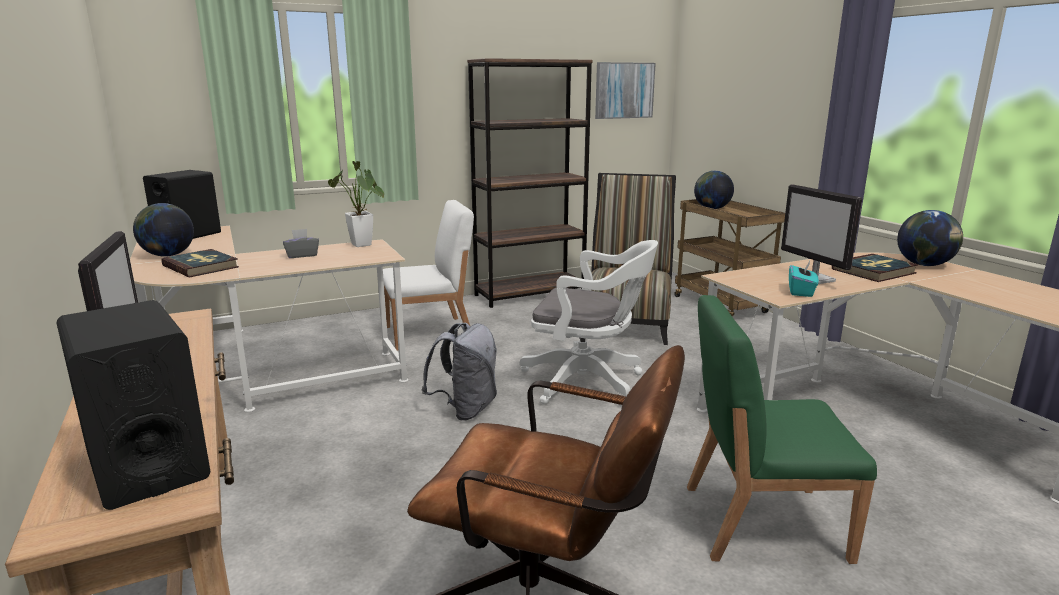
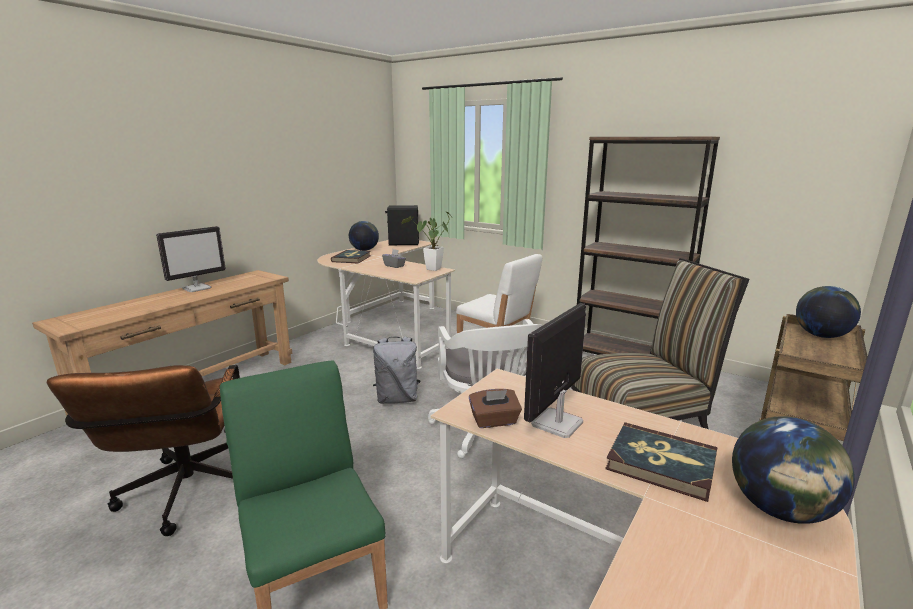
camera: 60 degrees right, 0 degrees up
black speaker [56,300,211,510] -> none
picture [595,62,656,119] -> none
turquoise tissue box [789,261,819,297] -> brown tissue box [469,389,522,428]

